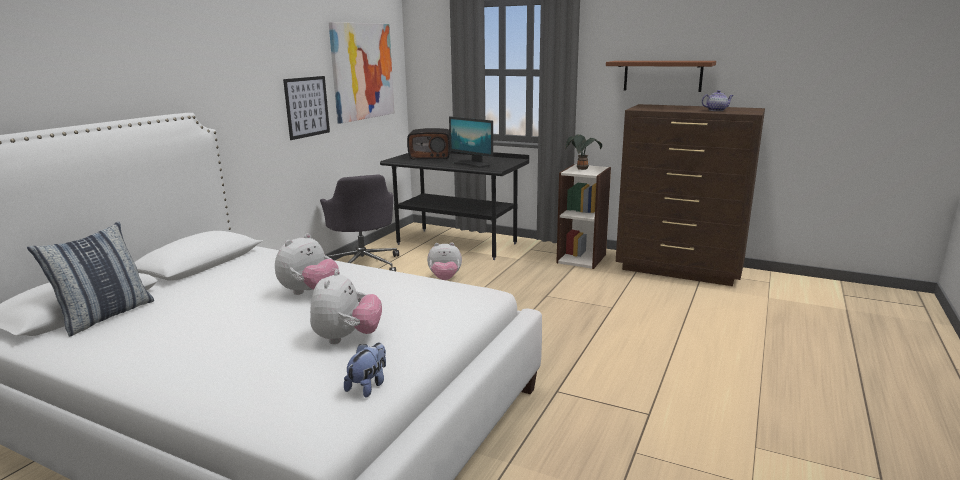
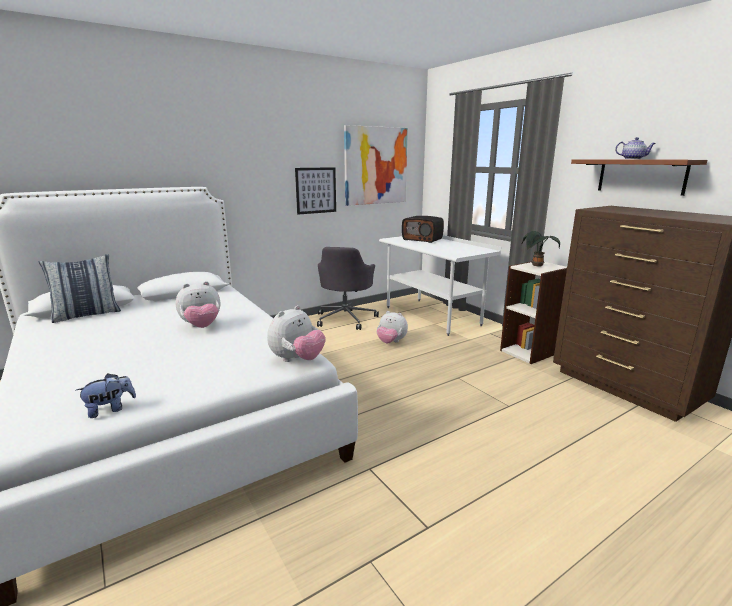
camera: 30 degrees right, 0 degrees up
plush toy [310,269,382,344] -> plush toy moved to [267,305,326,362]
black desk [380,151,529,260] -> white desk [379,235,501,336]
monitor [449,116,493,168] -> none
teapot [701,90,734,111] -> teapot moved to [615,137,656,159]

